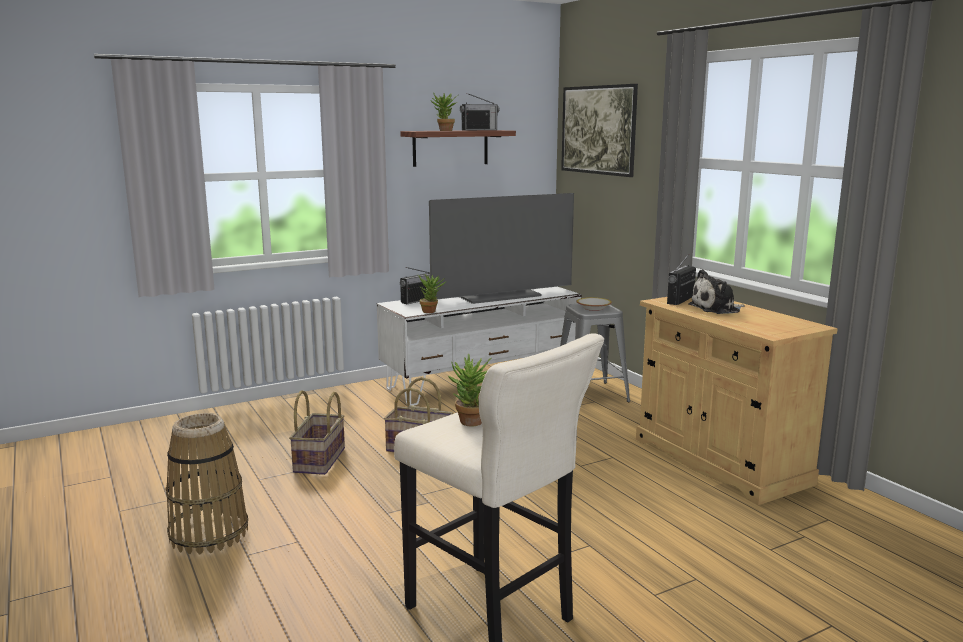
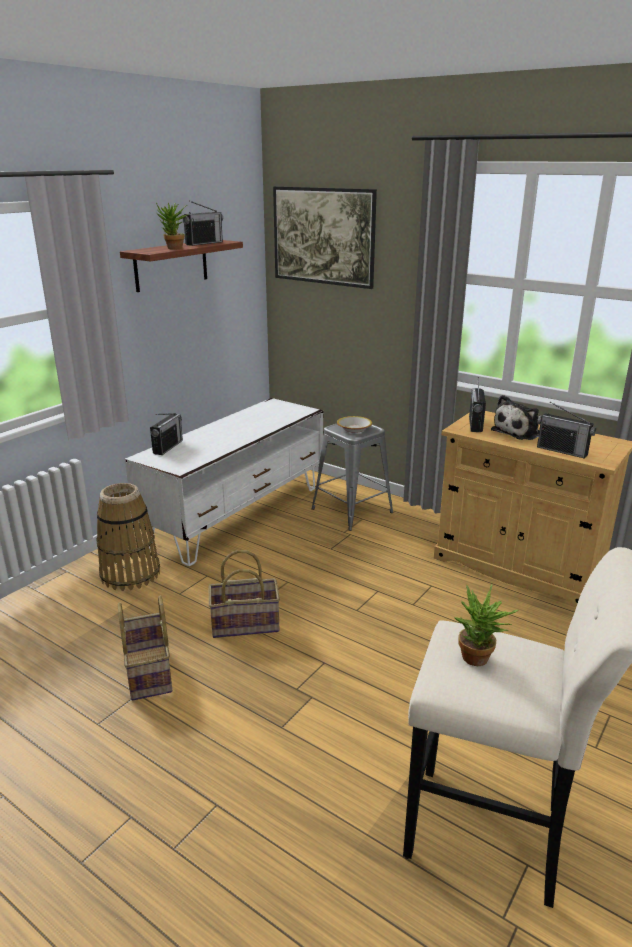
camera: 25 degrees left, 10 degrees up
basket [165,413,248,554] -> basket moved to [97,483,160,591]
potted plant [418,274,445,313] -> none
television [429,193,574,304] -> none
none -> radio [537,402,596,459]

